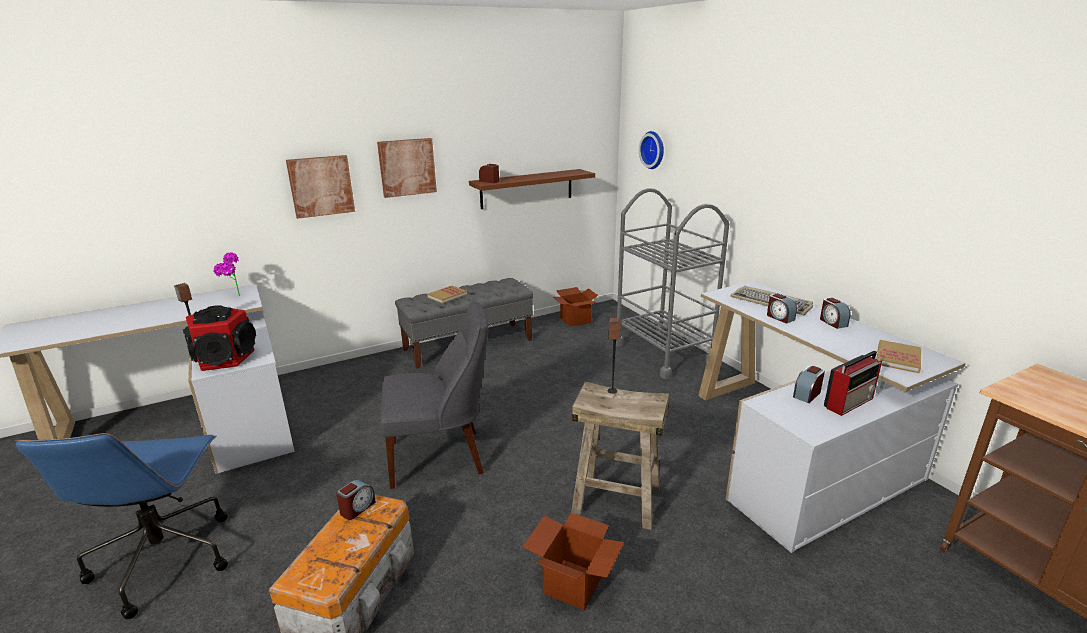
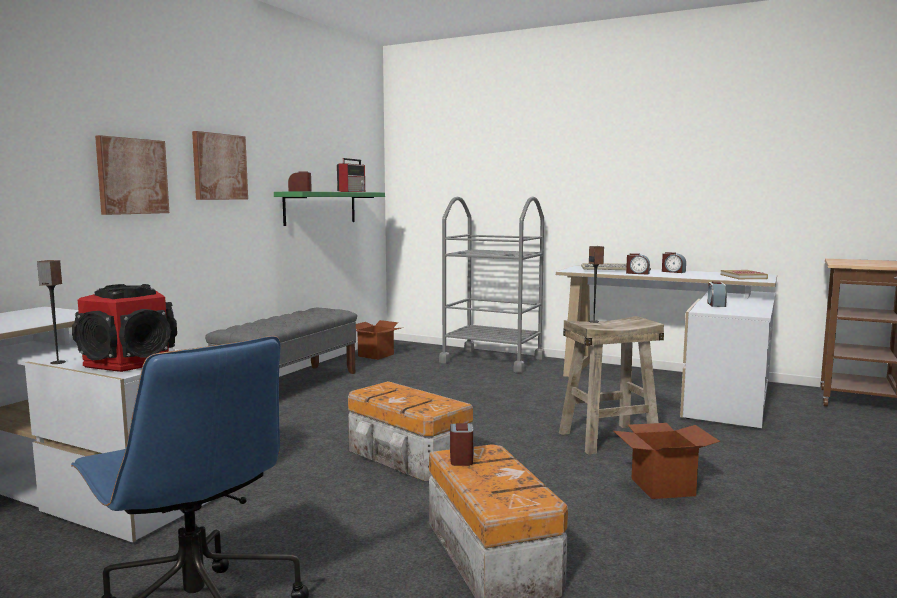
camera: 35 degrees left, 15 degrees down
potted plant [213,252,240,296] -> none
grey chair [380,301,488,489] -> storage box [348,381,473,481]
book [427,286,467,304] -> none
brown shelf [469,169,595,209] -> green shelf [274,192,385,226]
wall clock [639,131,664,169] -> none
radio [824,351,882,416] -> radio moved to [337,158,365,192]

